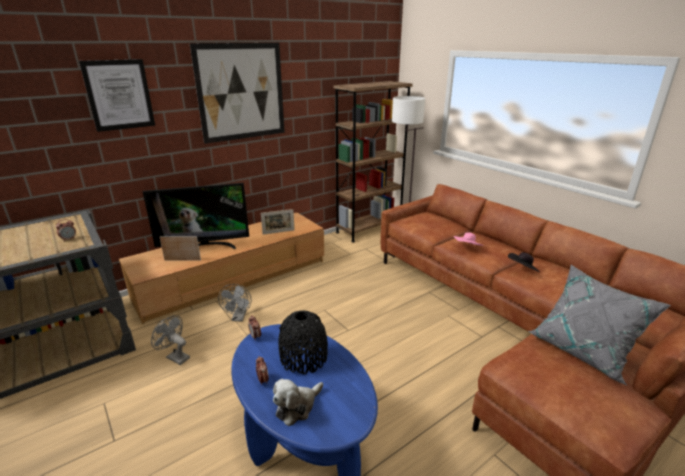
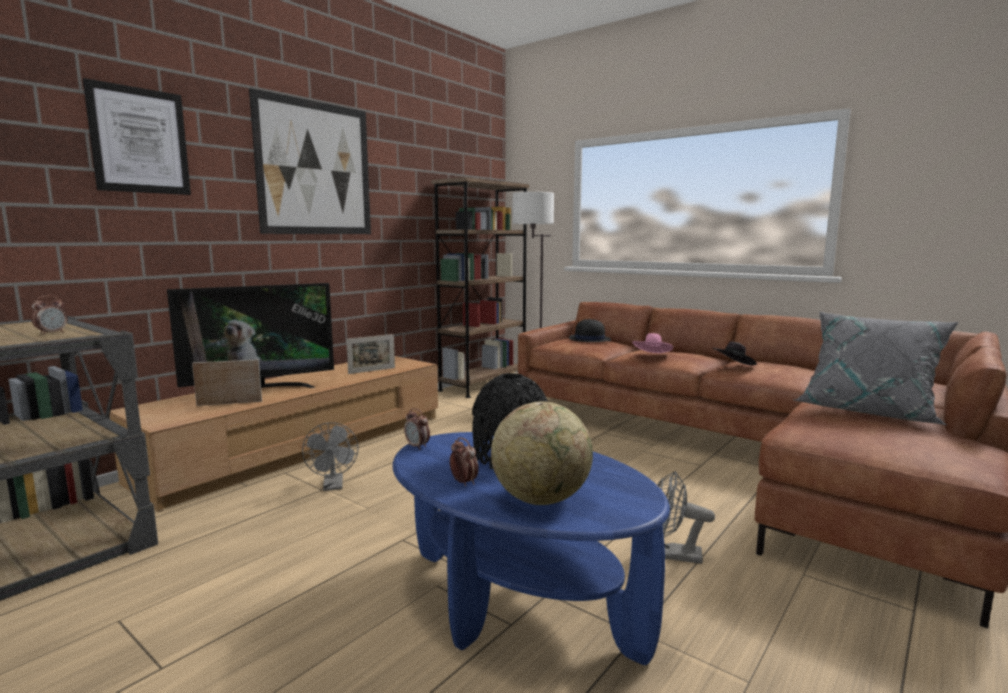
camera: 15 degrees left, 15 degrees down
grey fan [151,315,190,365] -> grey fan moved to [657,471,715,564]
plush toy [273,379,323,426] -> globe [491,401,593,505]
none -> black hat [569,319,611,342]

